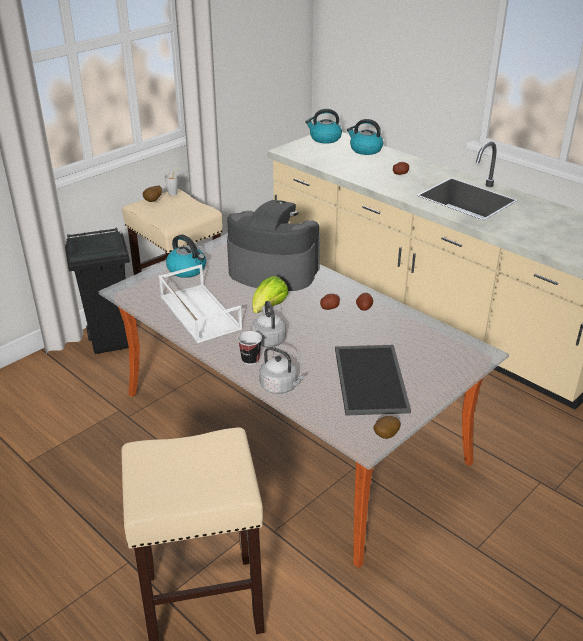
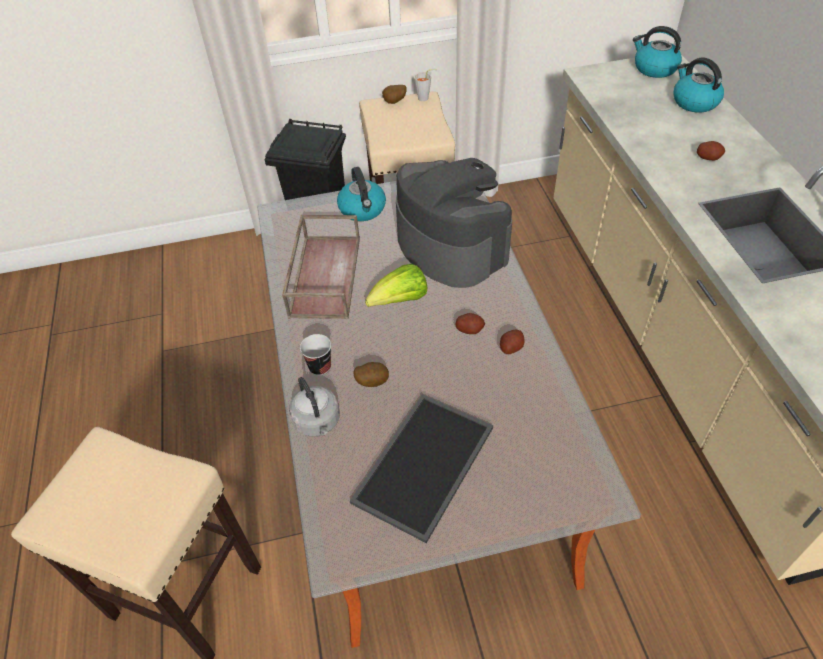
camera: 35 degrees right, 15 degrees up
white tray [158,265,242,344] -> brown tray [282,215,360,319]
grey kettle [251,301,286,347] -> none
potato [373,416,401,439] -> potato moved to [353,362,389,387]

